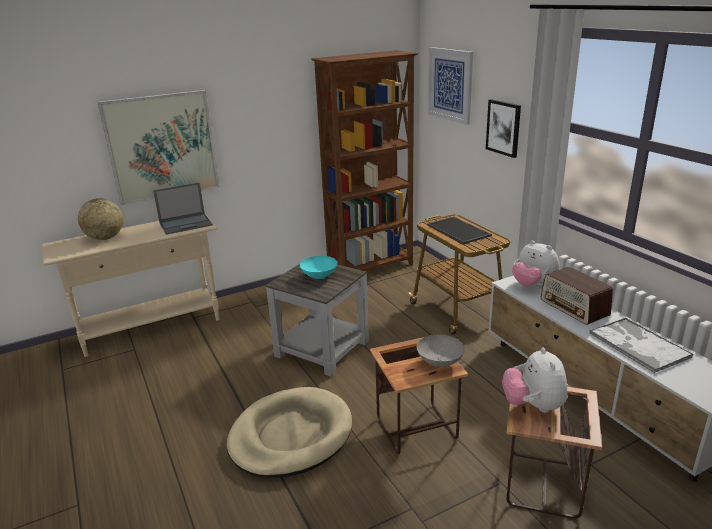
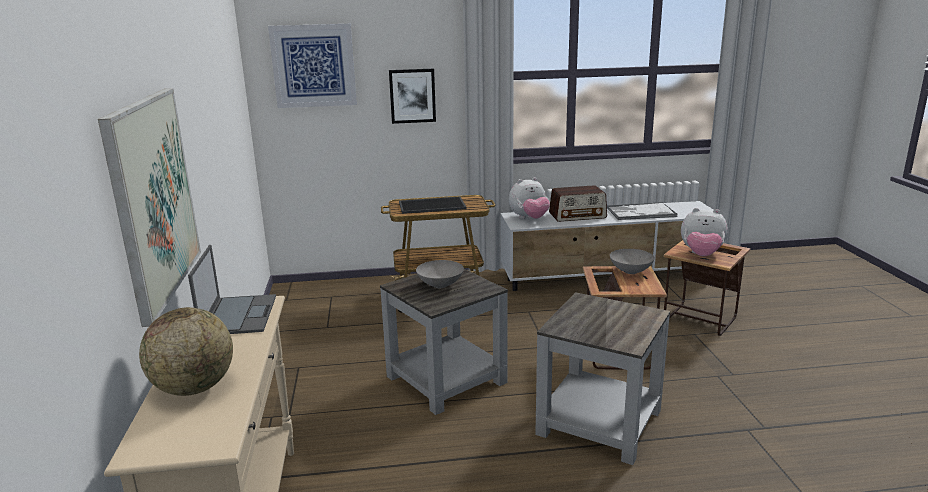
camera: 70 degrees left, 5 degrees down
beige dog bed [227,387,352,478] -> grey side table [535,292,670,465]
turquoise bowl [300,256,337,279] -> grey bowl [416,260,464,288]
brown bookcase [311,50,419,271] -> none

